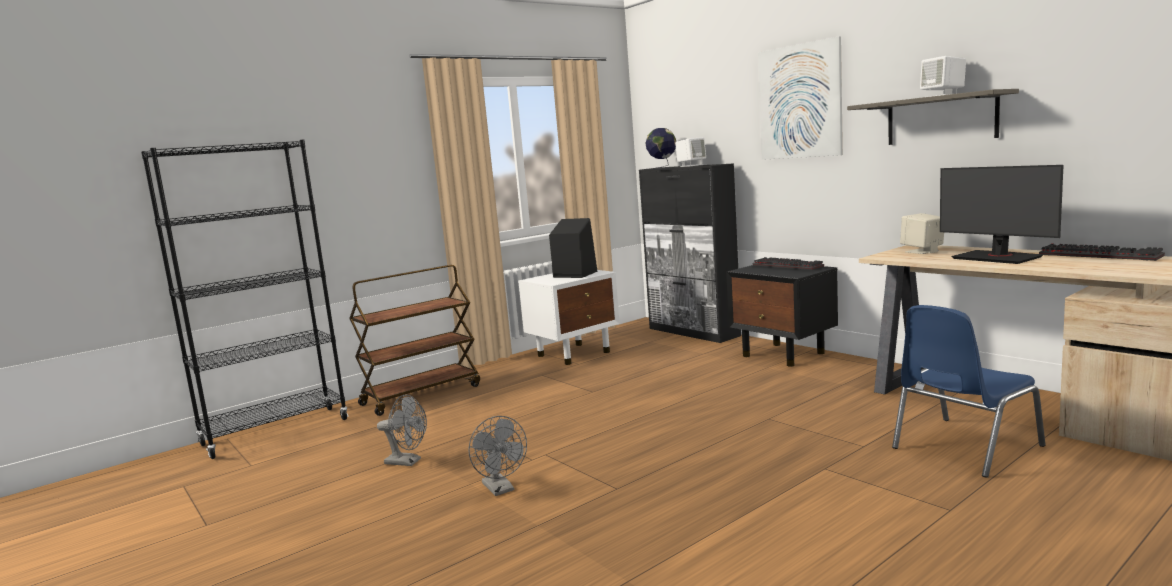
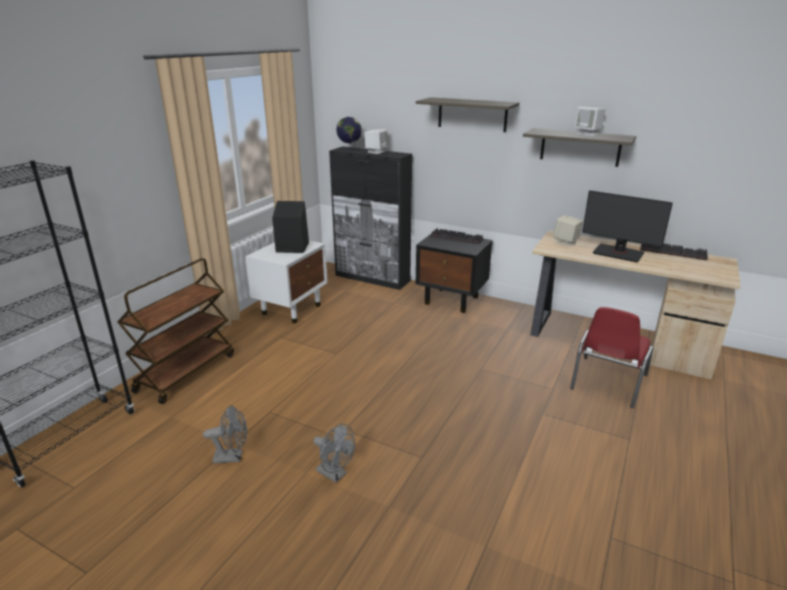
camera: 25 degrees left, 15 degrees up
picture [758,36,843,160] -> shelf [416,97,519,132]
blue chair [892,305,1046,478] -> red chair [570,307,654,408]

